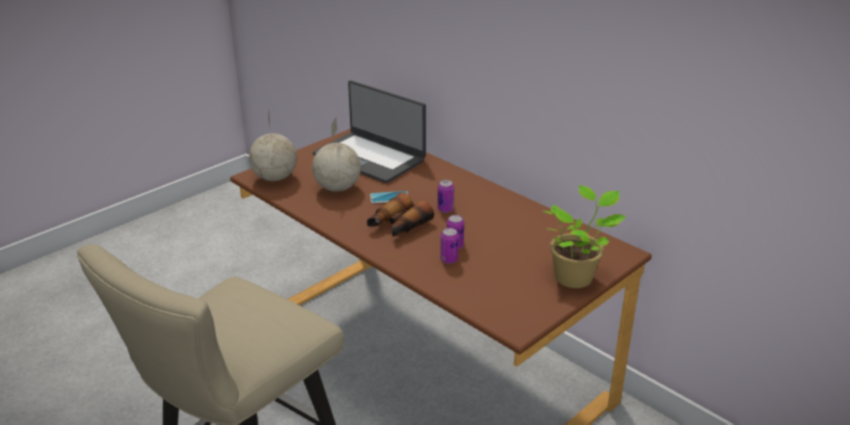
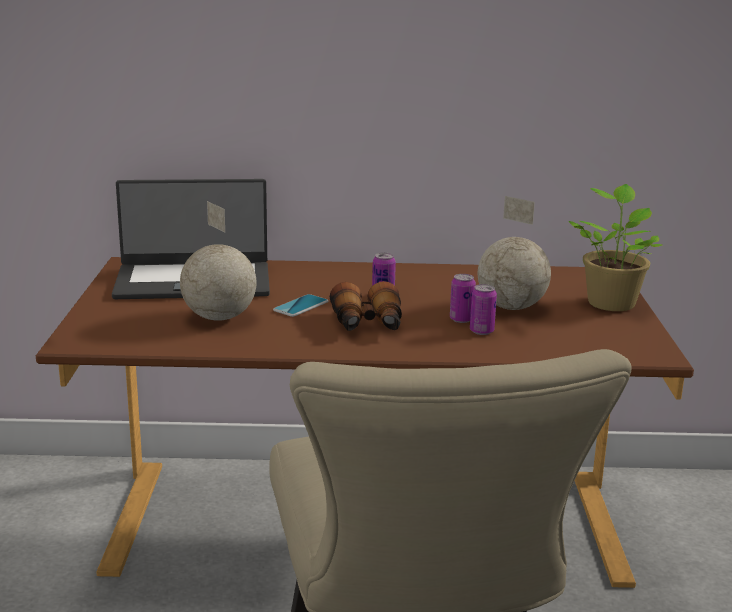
camera: 45 degrees left, 10 degrees down
globe [249,109,297,181] -> globe moved to [478,196,551,310]

